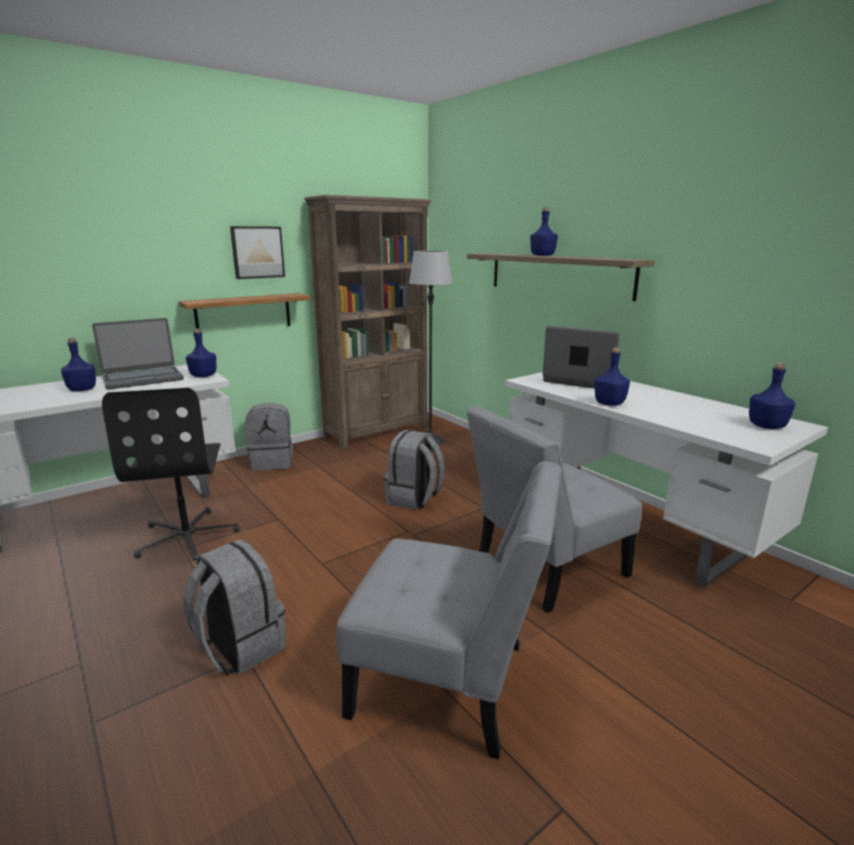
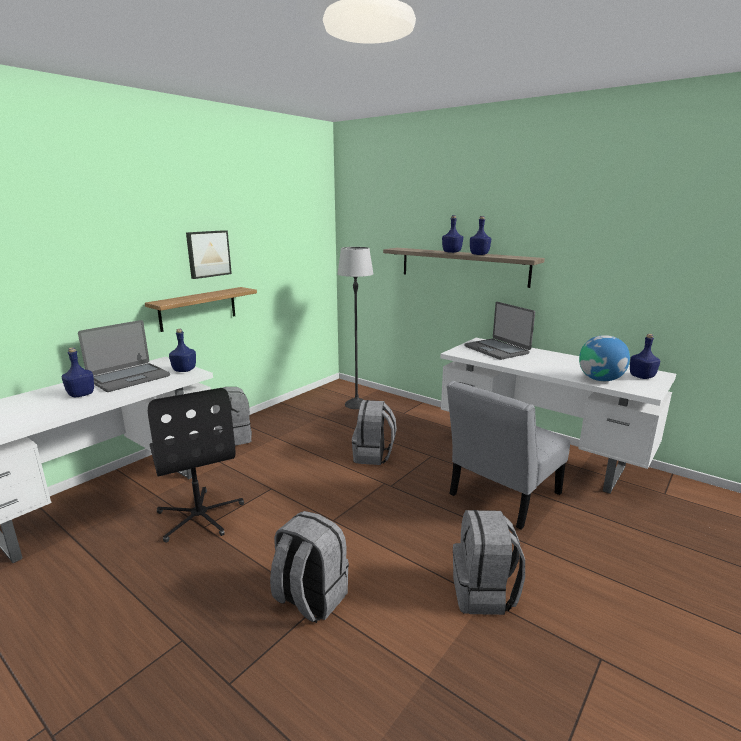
camera: 15 degrees left, 0 degrees up
brown bookcase [304,195,432,450] -> none
grey chair [337,461,561,759] -> grey backpack [453,510,525,615]
laptop [543,326,624,388] -> laptop turned 135 degrees counterclockwise [464,302,535,360]
blue bottle [595,347,630,406] -> blue bottle moved to [470,216,491,255]
none -> globe [579,335,630,381]

